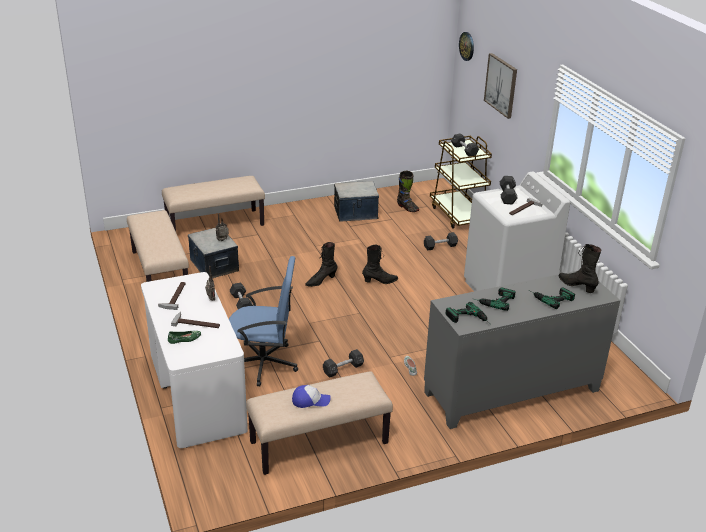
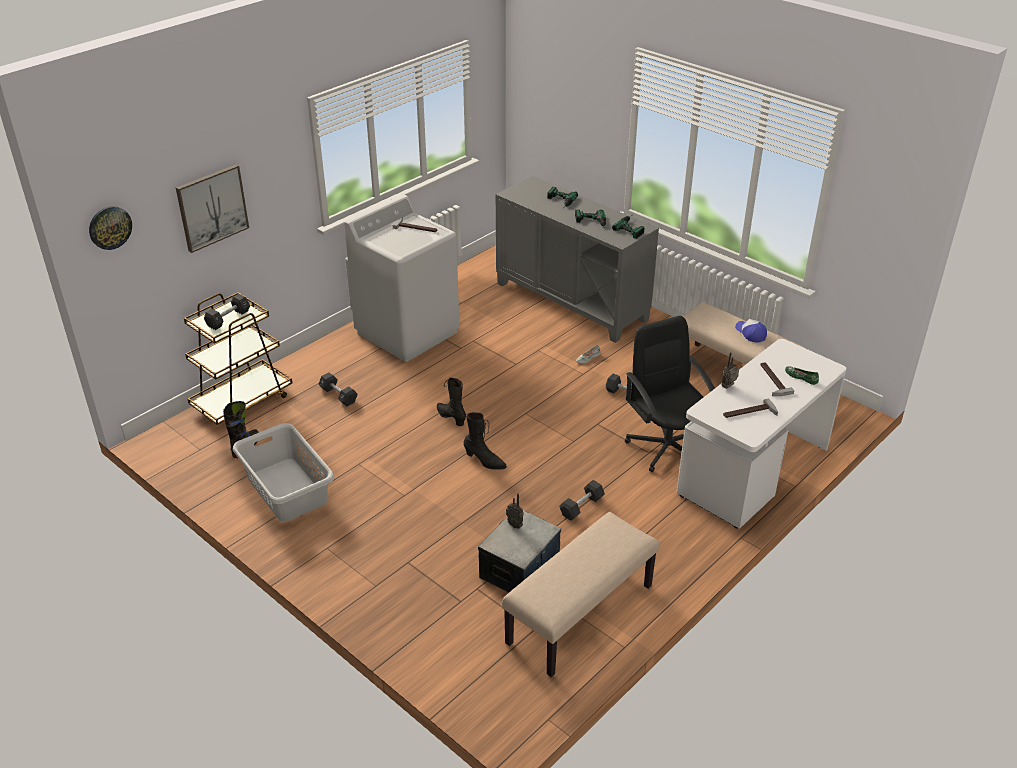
camera: 115 degrees left, 5 degrees up
beige bench [162,176,265,231] -> none
blue office chair [229,256,298,387] -> black office chair [625,316,715,472]
storage box [334,181,379,222] -> grey laundry basket [233,423,334,521]
black dumbbell [500,176,518,205] -> none
black boot [559,244,601,293] -> none

